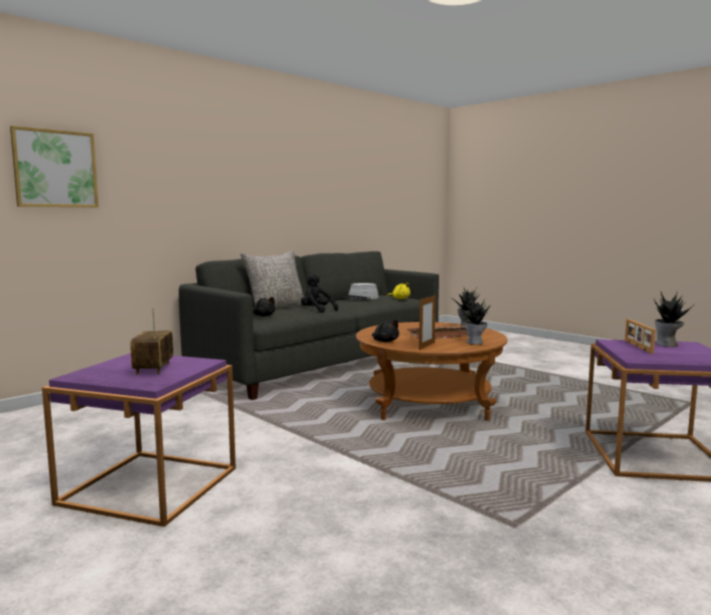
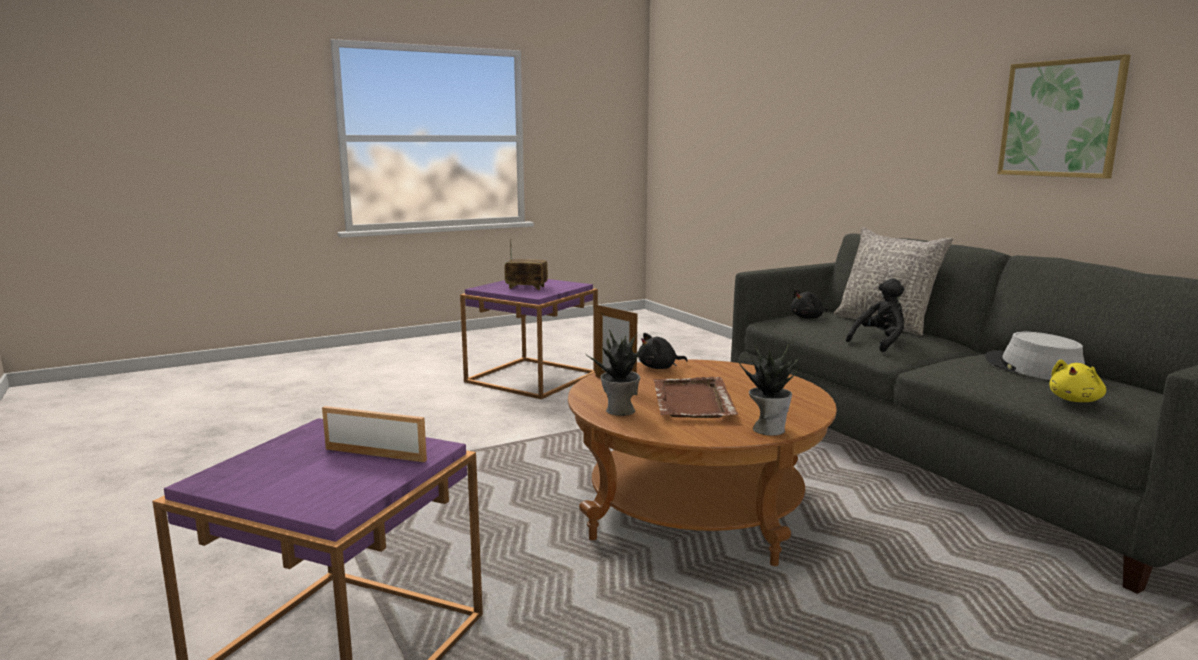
camera: 105 degrees right, 5 degrees up
picture [10,126,99,208] -> picture moved to [998,54,1131,179]
potted plant [654,292,695,347] -> none

